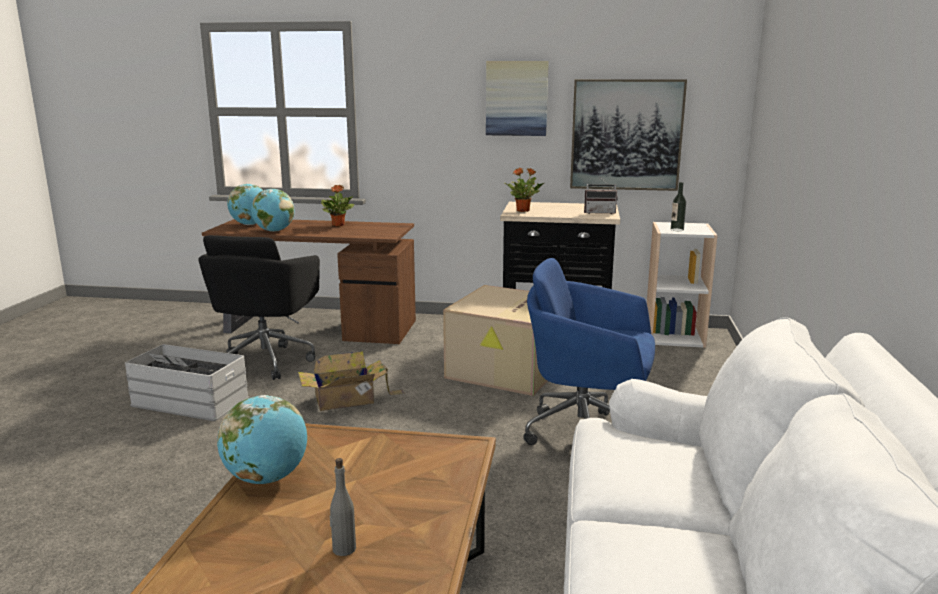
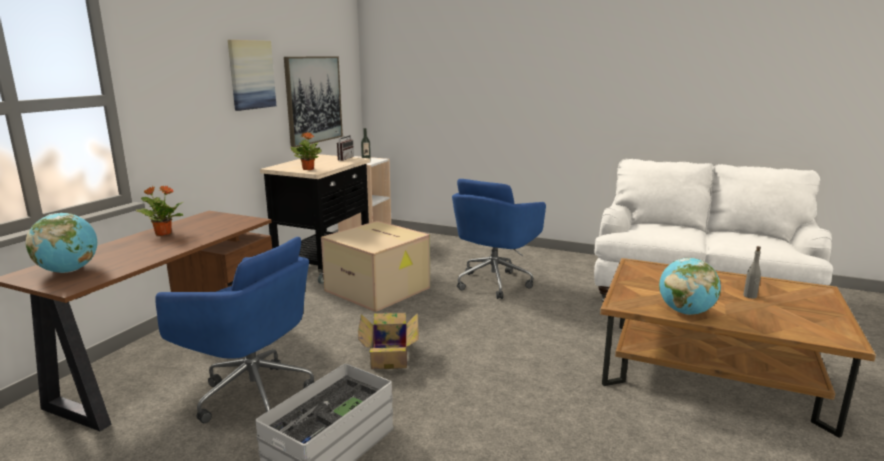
camera: 75 degrees left, 0 degrees up
black office chair [198,235,320,380] -> blue office chair [155,237,314,423]
globe [251,189,294,232] -> none

